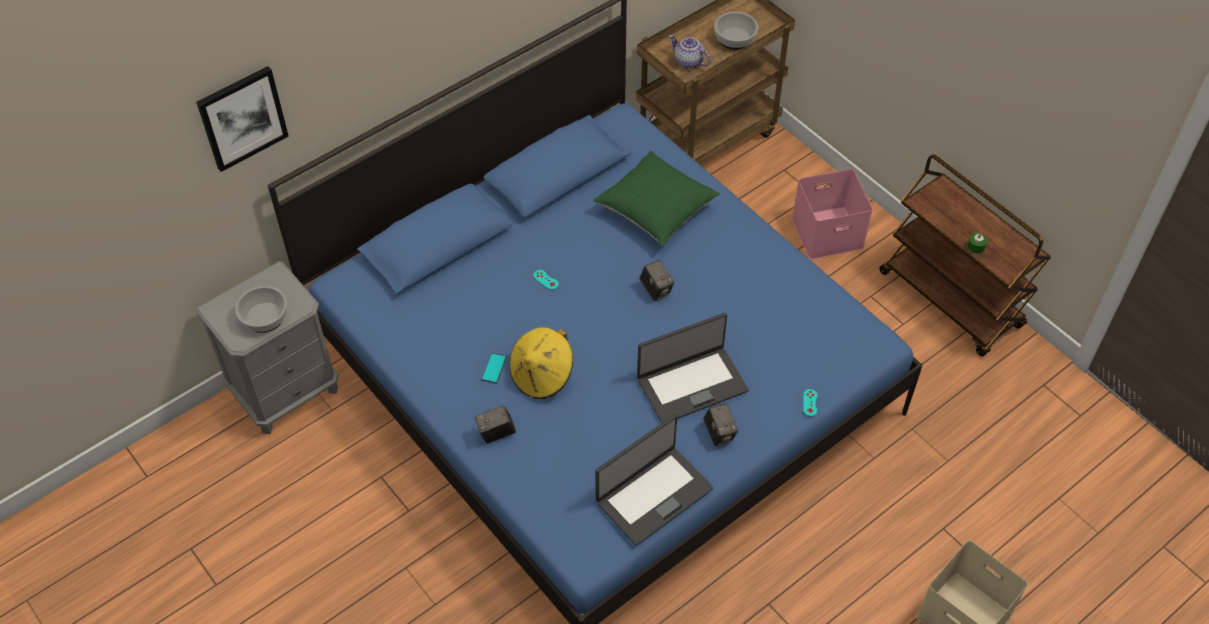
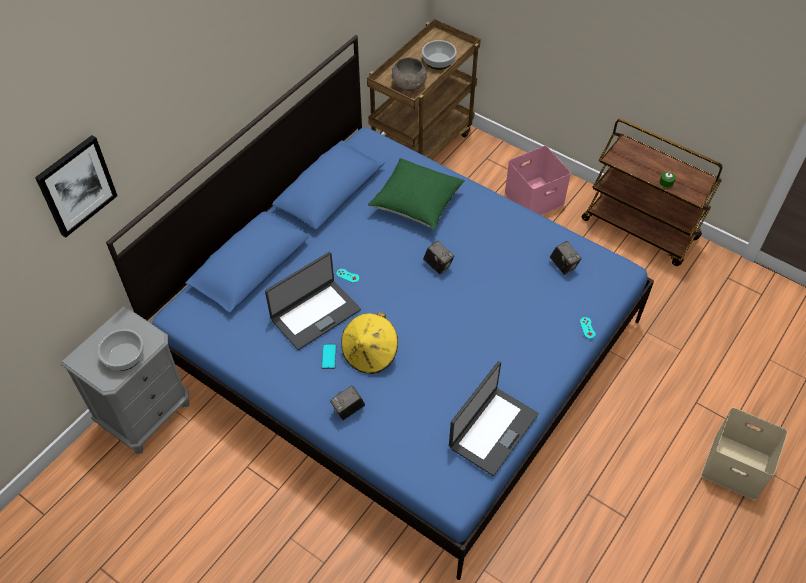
camera: 15 degrees left, 0 degrees up
laptop [637,313,749,423] -> laptop moved to [265,252,361,350]
teapot [669,35,711,69] -> grey bowl [392,57,427,91]
camera [703,403,738,446] -> camera moved to [550,241,582,275]

